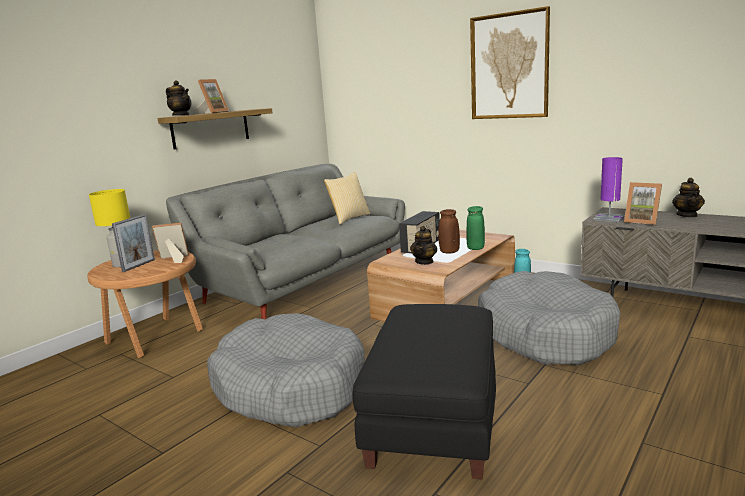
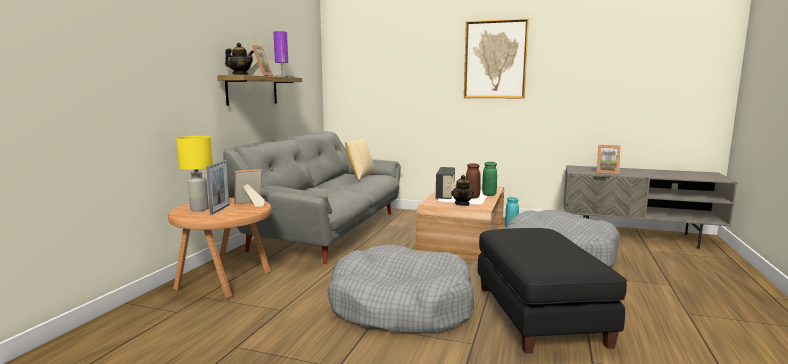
camera: 20 degrees left, 5 degrees down
purple table lamp [593,157,625,222] -> purple table lamp moved to [273,31,294,77]
teapot [672,178,705,217] -> none

